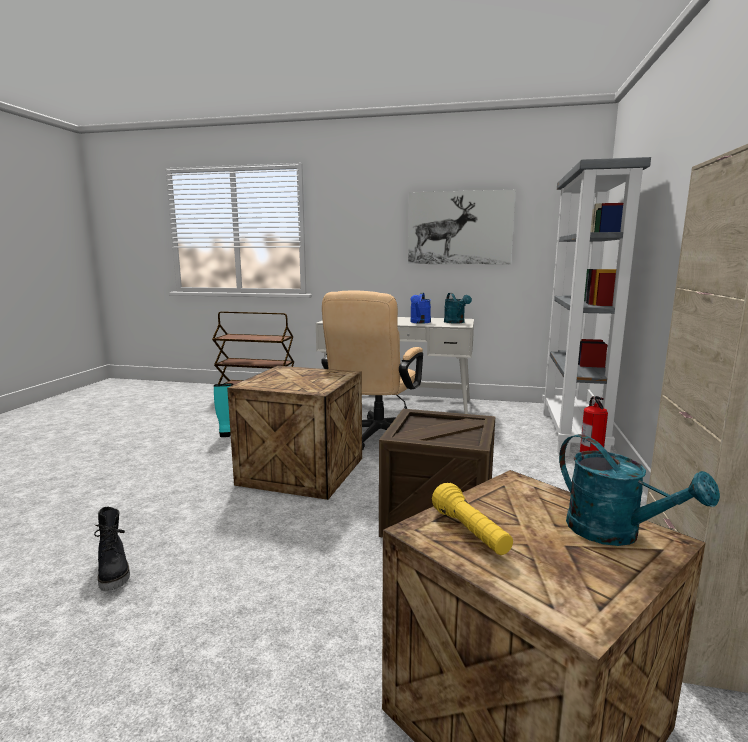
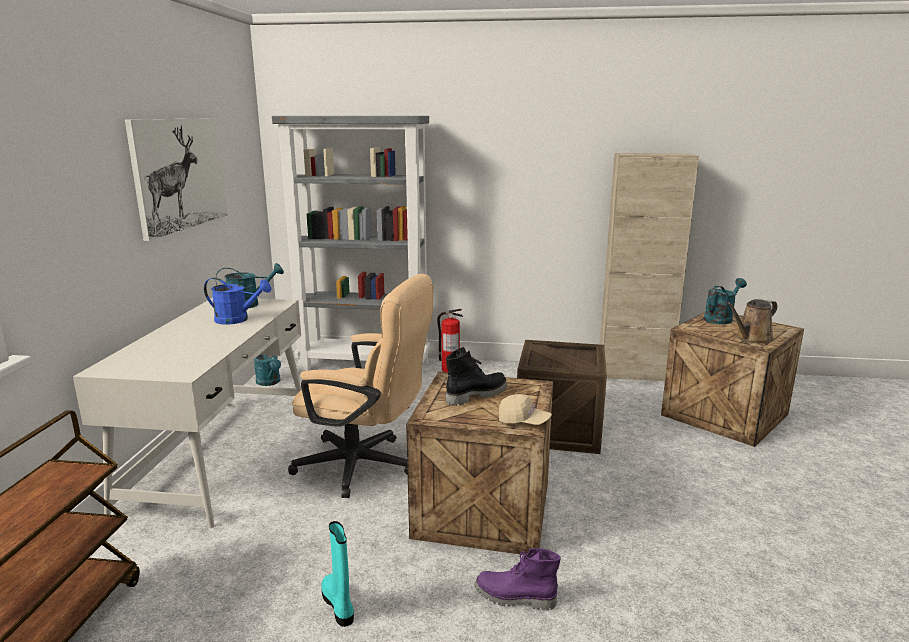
camera: 95 degrees left, 5 degrees up
black boot [94,507,130,591] -> black boot moved to [446,347,507,406]
yellow flashlight [432,483,513,555] -> brown watering can [726,299,778,343]
none -> turquoise watering can [254,355,281,386]
none -> purple boot [475,548,561,610]
none -> beige cap [499,394,552,425]

